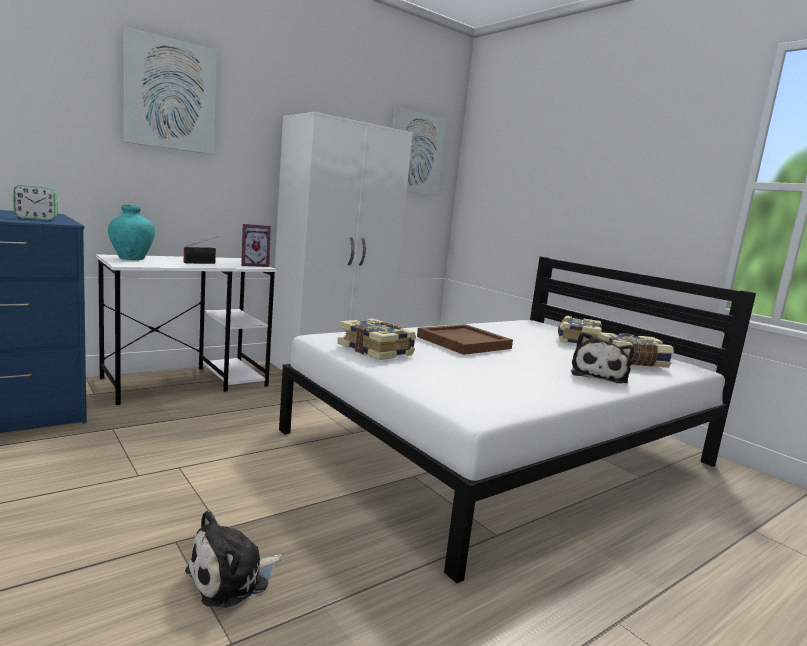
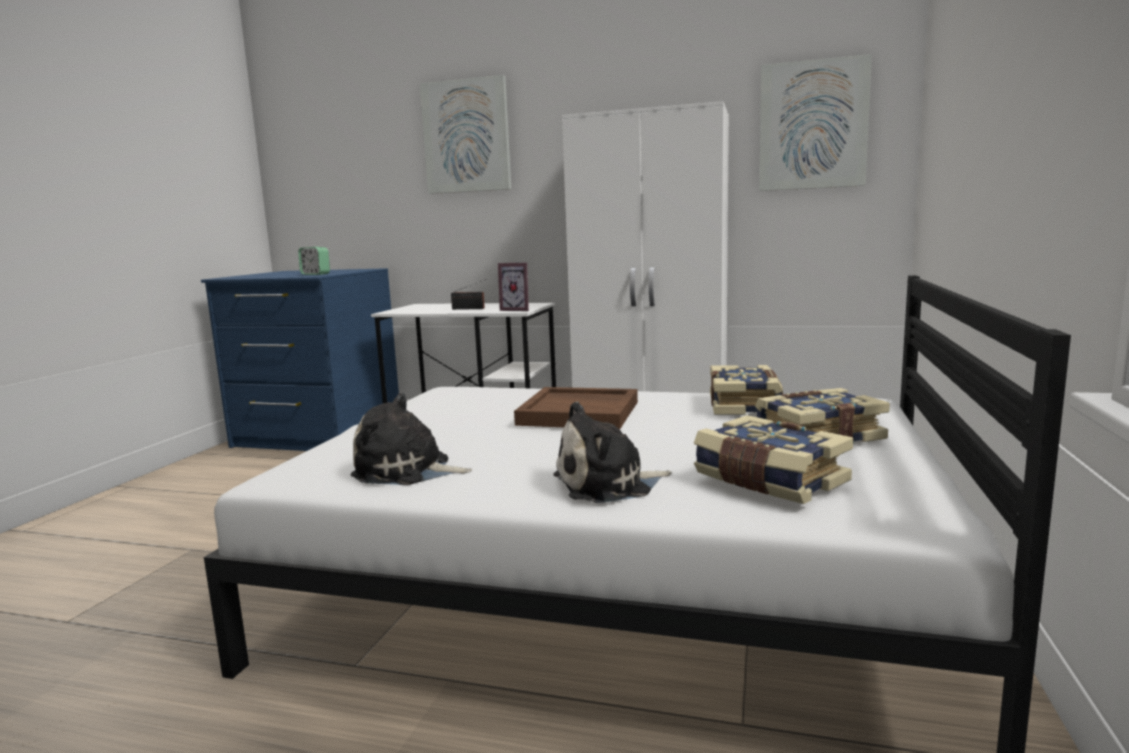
camera: 55 degrees right, 0 degrees up
turquoise vase [108,205,155,260] -> none
plush toy [185,510,282,608] -> plush toy moved to [350,392,472,485]
book [337,318,416,360] -> book moved to [710,365,783,415]

